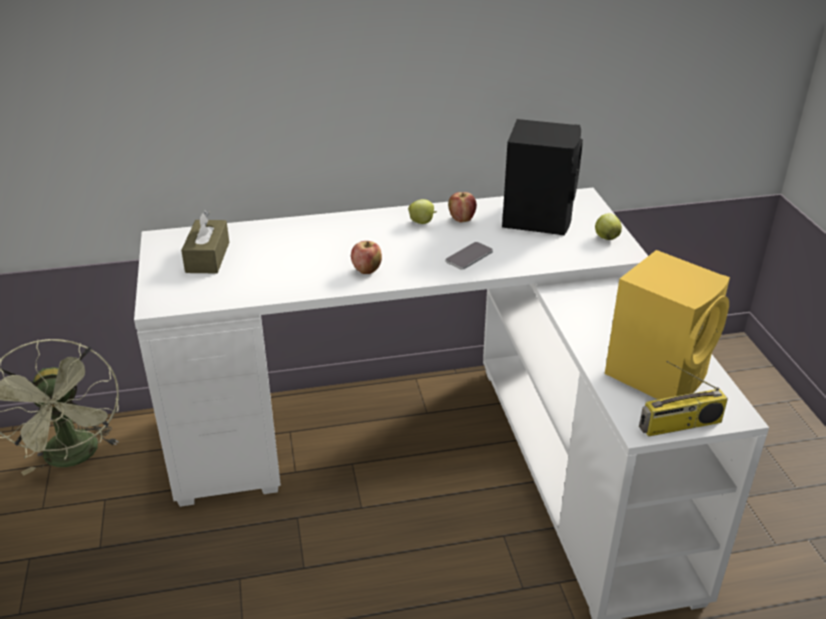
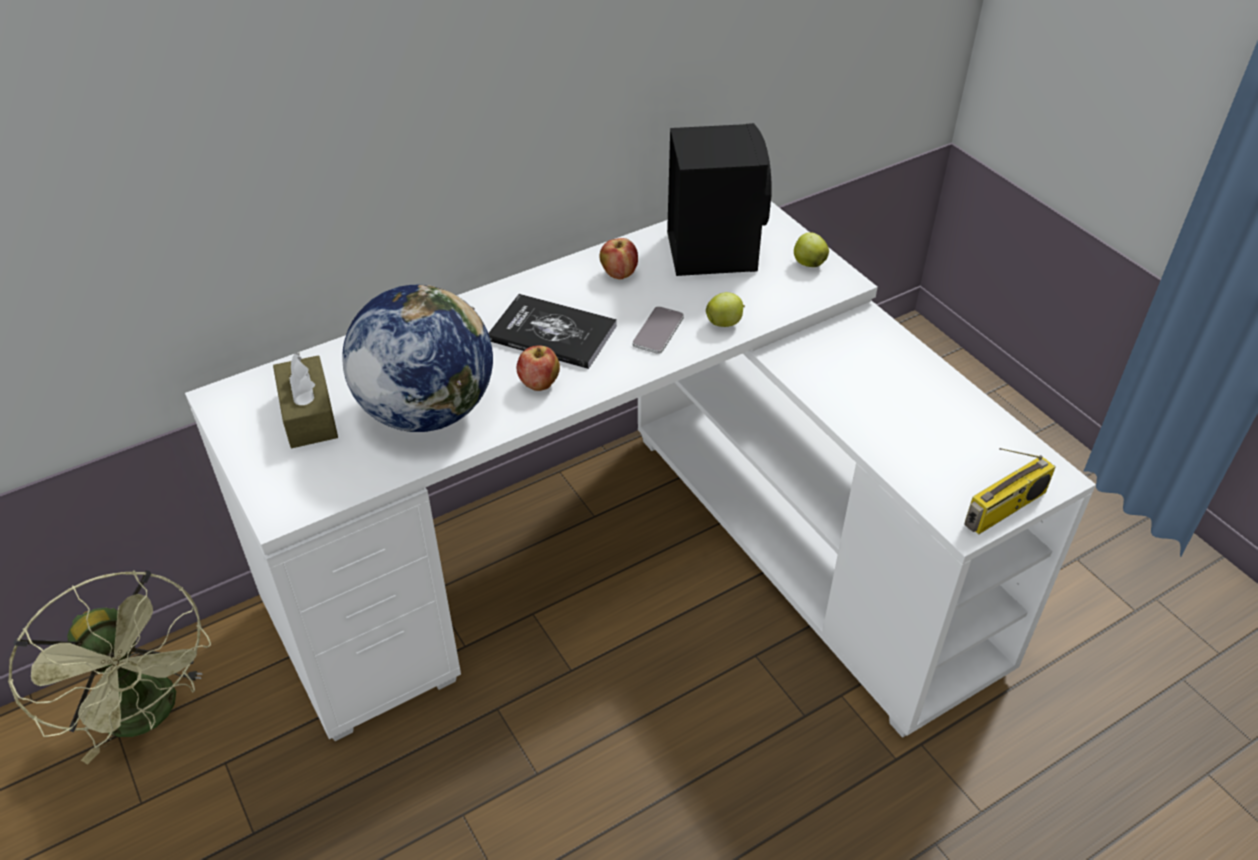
camera: 20 degrees left, 10 degrees up
apple [408,199,437,224] -> apple moved to [706,292,745,327]
yellow speaker [605,250,730,399] -> none
none -> globe [342,285,493,432]
none -> book [488,294,617,369]

